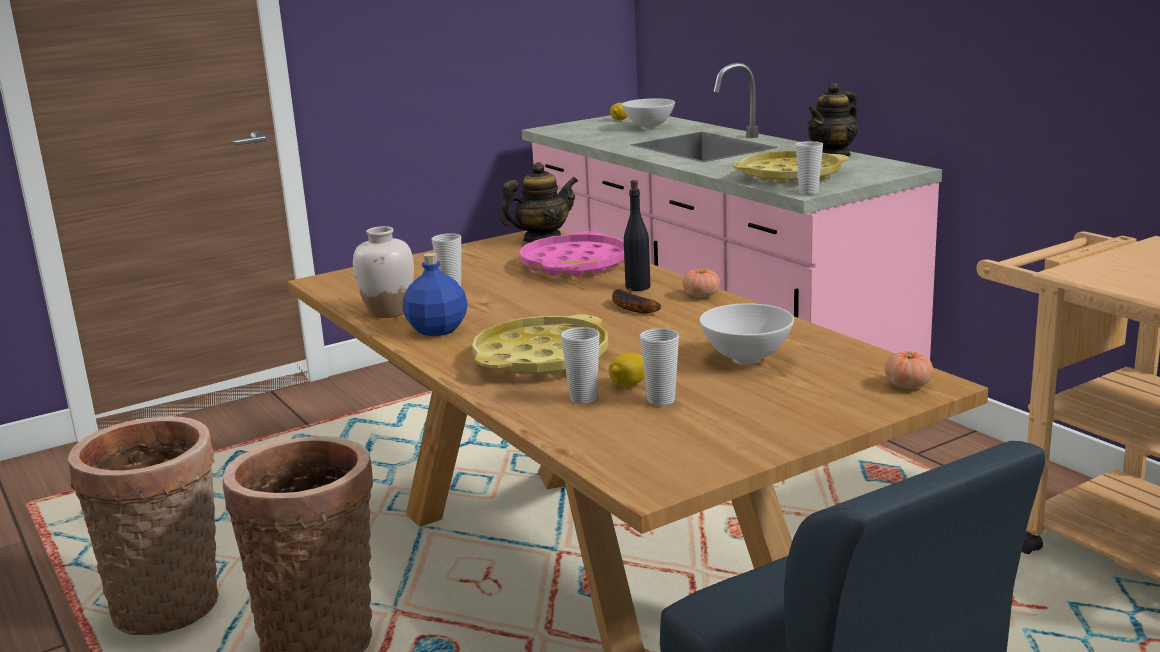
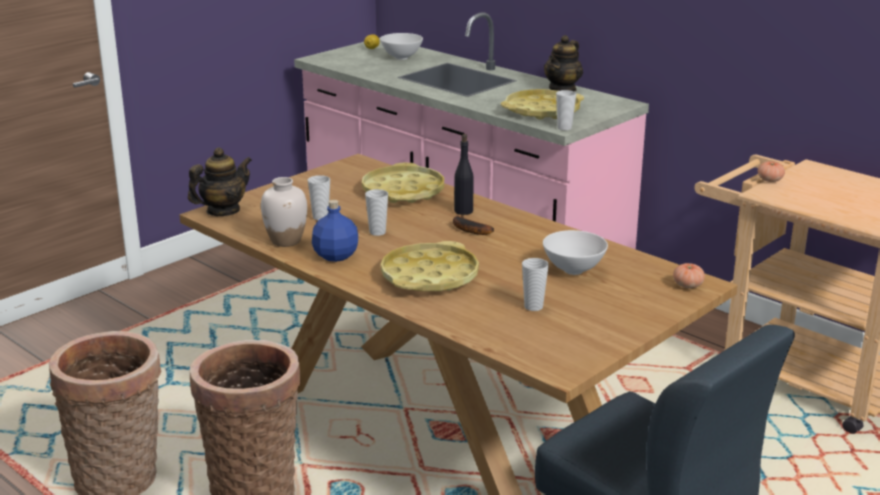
camera: 15 degrees left, 5 degrees up
teapot [500,162,578,243] -> teapot moved to [188,147,252,216]
pink tray [520,231,624,276] -> yellow tray [362,163,444,203]
cup [561,327,600,404] -> cup moved to [365,189,388,236]
lemon [609,353,645,387] -> none
tomato [682,268,720,298] -> tomato moved to [758,161,785,182]

